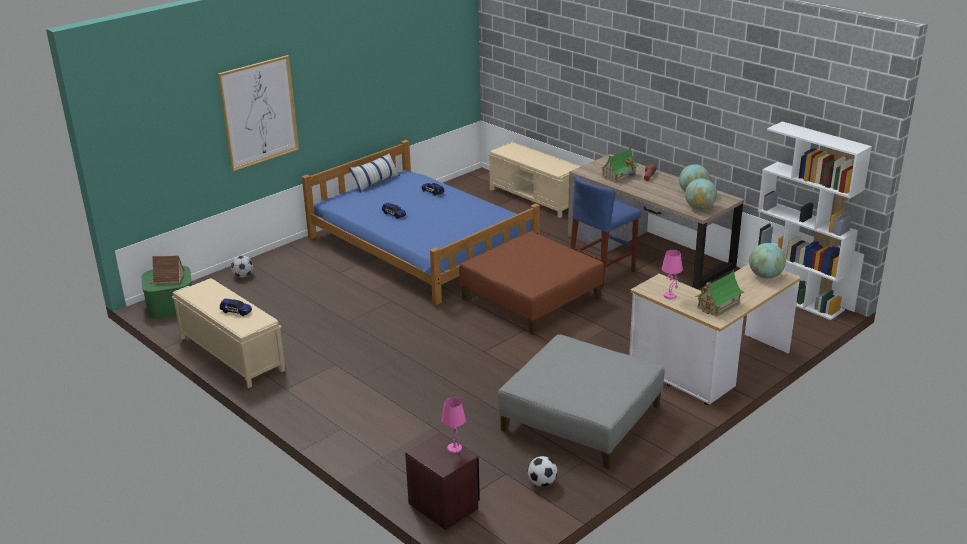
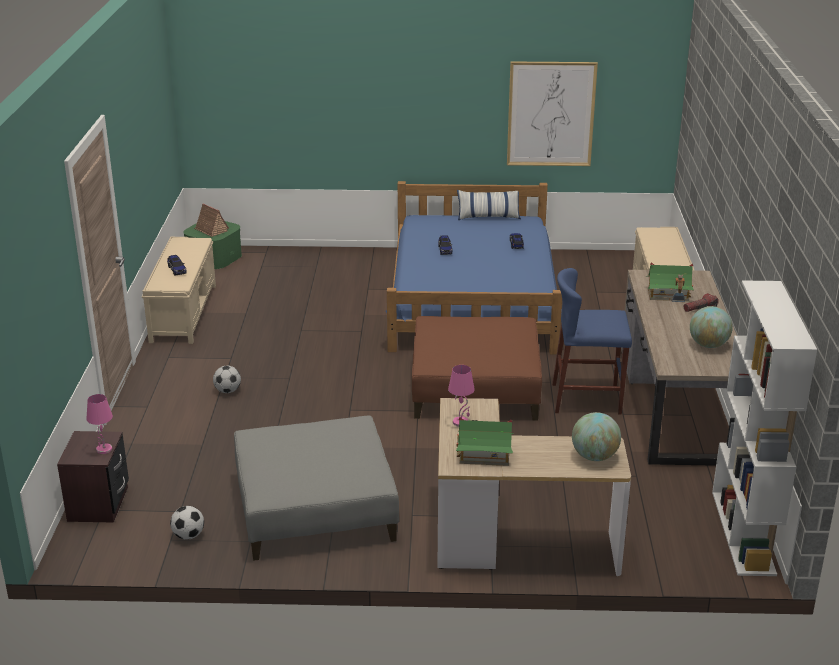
camera: 45 degrees right, 0 degrees up
picture [218,55,299,171] -> picture moved to [507,61,598,166]
football [231,256,253,277] -> football moved to [213,366,241,393]
globe [685,178,717,210] -> none

